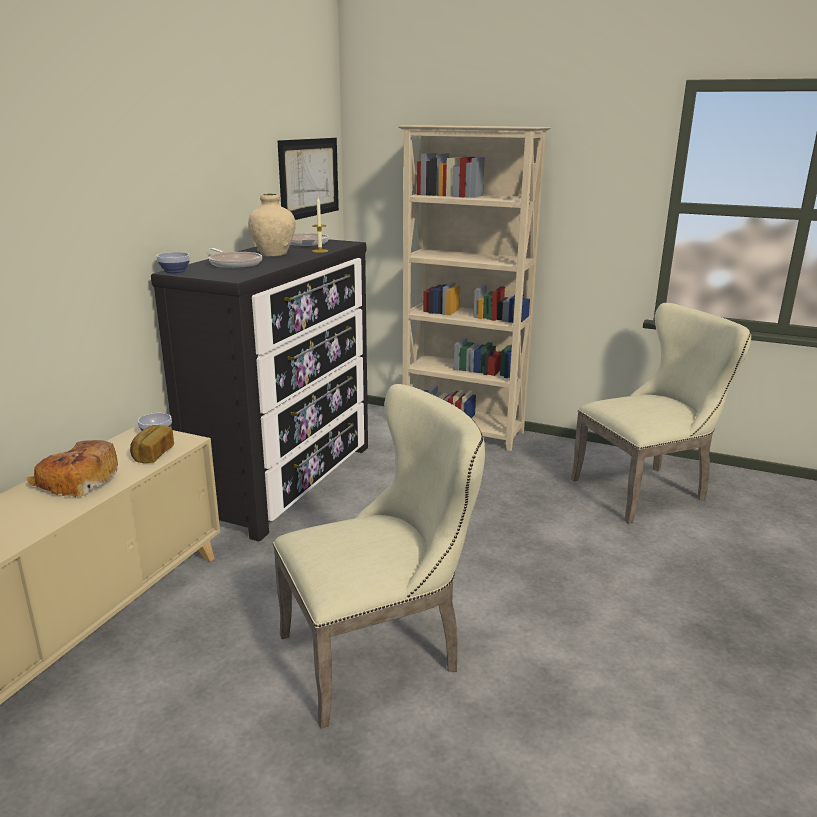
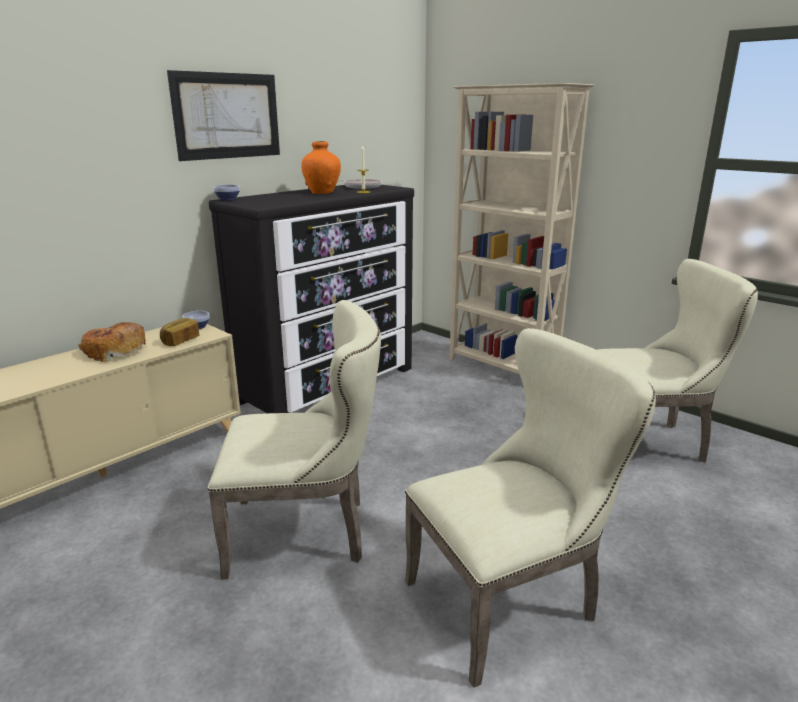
camera: 20 degrees right, 0 degrees up
frying pan [209,248,262,268] -> none
beige vase [248,193,296,256] -> orange vase [301,141,341,194]
picture [278,138,339,220] -> picture moved to [167,70,280,161]
none -> beige chair [405,328,656,688]

